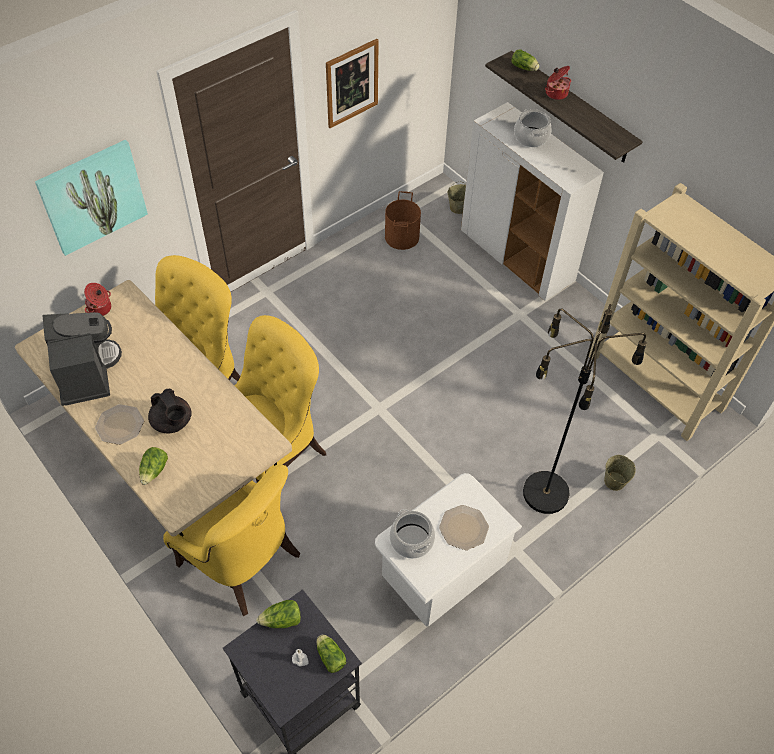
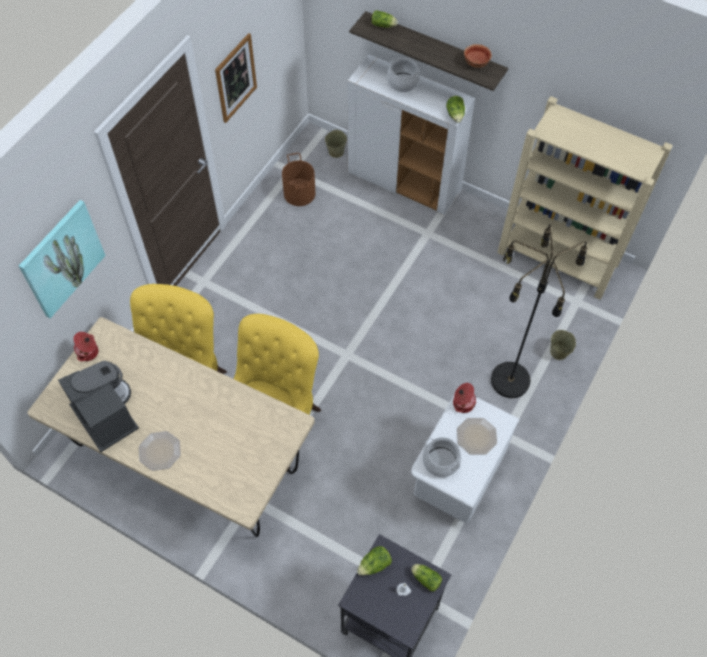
camera: 20 degrees left, 5 degrees up
lettuce [139,447,168,485] -> lettuce moved to [446,96,465,123]
black teapot [148,389,192,433] -> none
yellow chair [163,465,300,616] -> none
cooking pot [545,66,571,100] -> cooking pot moved to [453,383,476,413]
none -> bowl [464,44,492,68]

